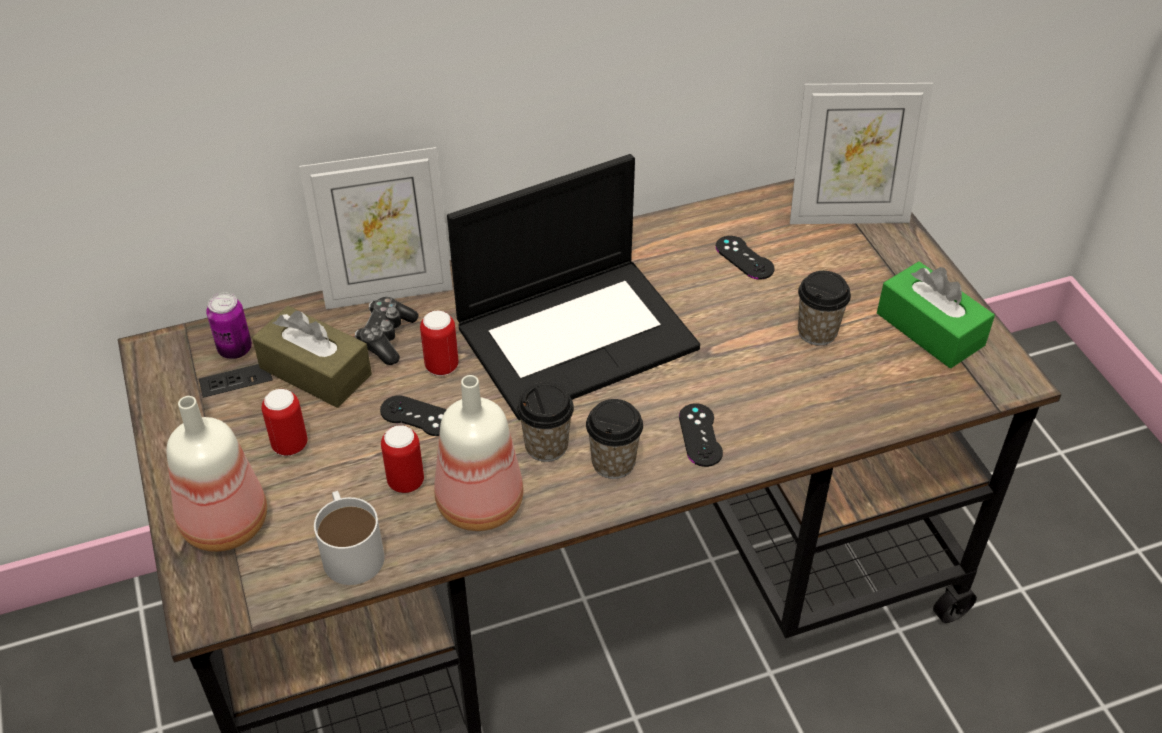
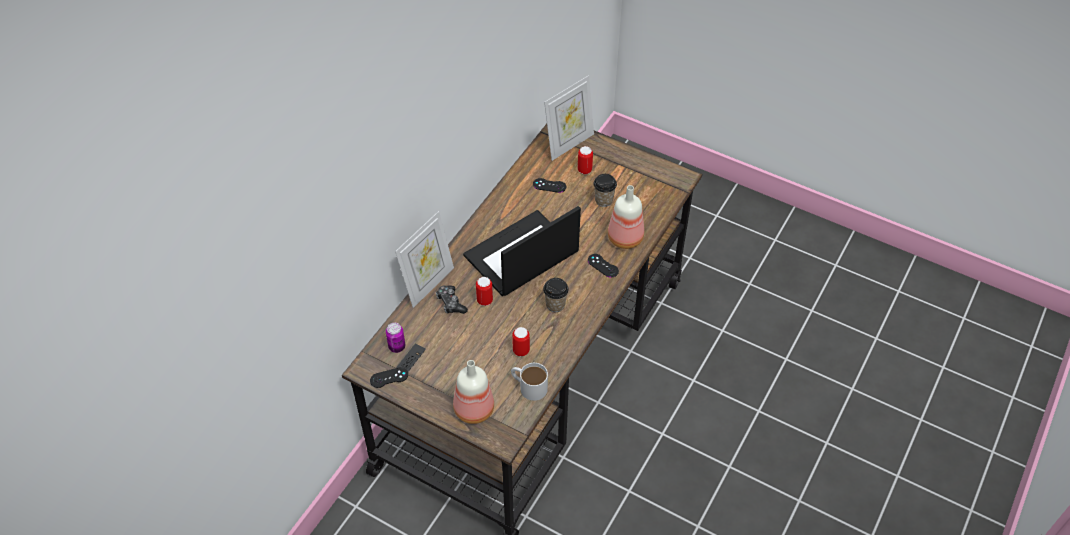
camera: 40 degrees left, 5 degrees up
brown tissue box [252,306,372,408] -> none
can [262,389,308,456] -> can moved to [578,146,593,174]
black game controller [380,395,447,436] -> black game controller moved to [370,367,408,388]
bottle [434,375,524,531] -> bottle moved to [608,185,644,249]
laptop [447,154,700,420] -> laptop turned 150 degrees counterclockwise [463,206,581,296]
cup [586,399,643,479] -> none
green tissue box [877,261,995,368] -> none

